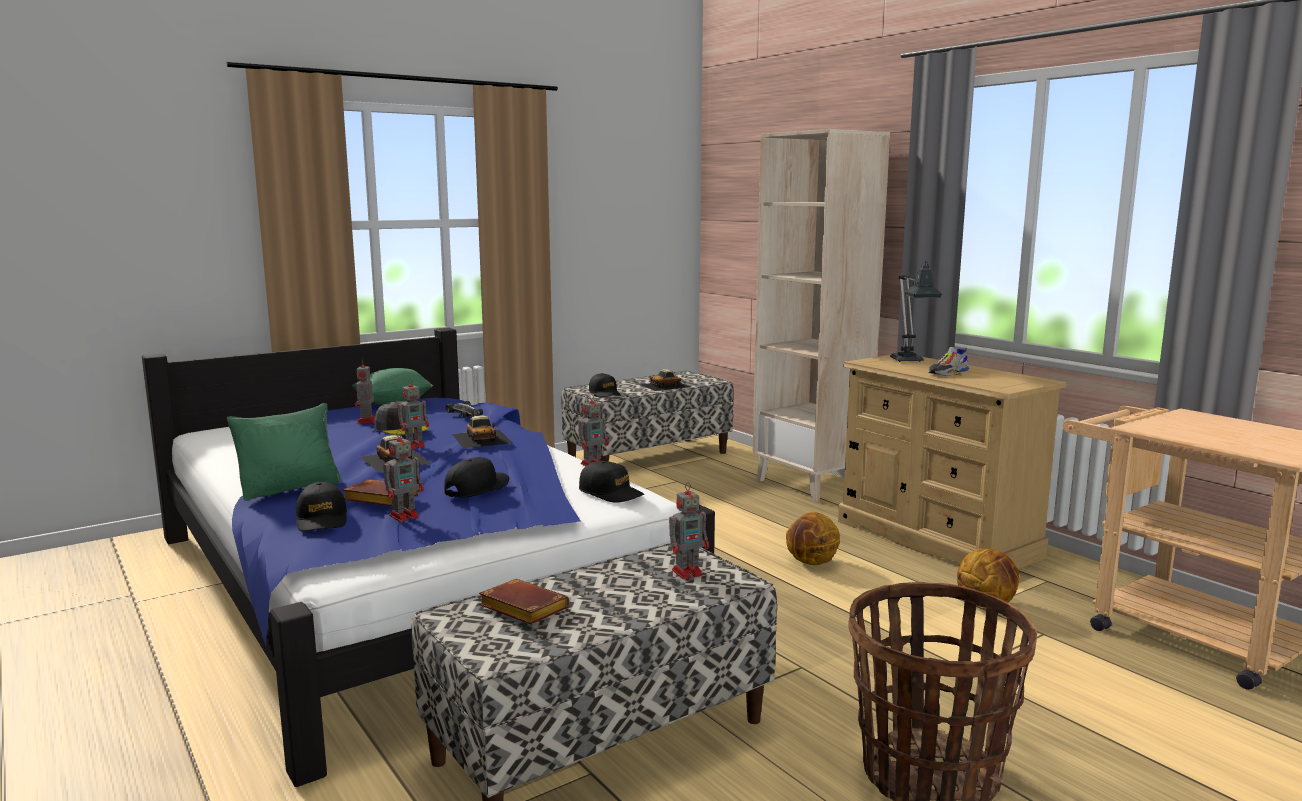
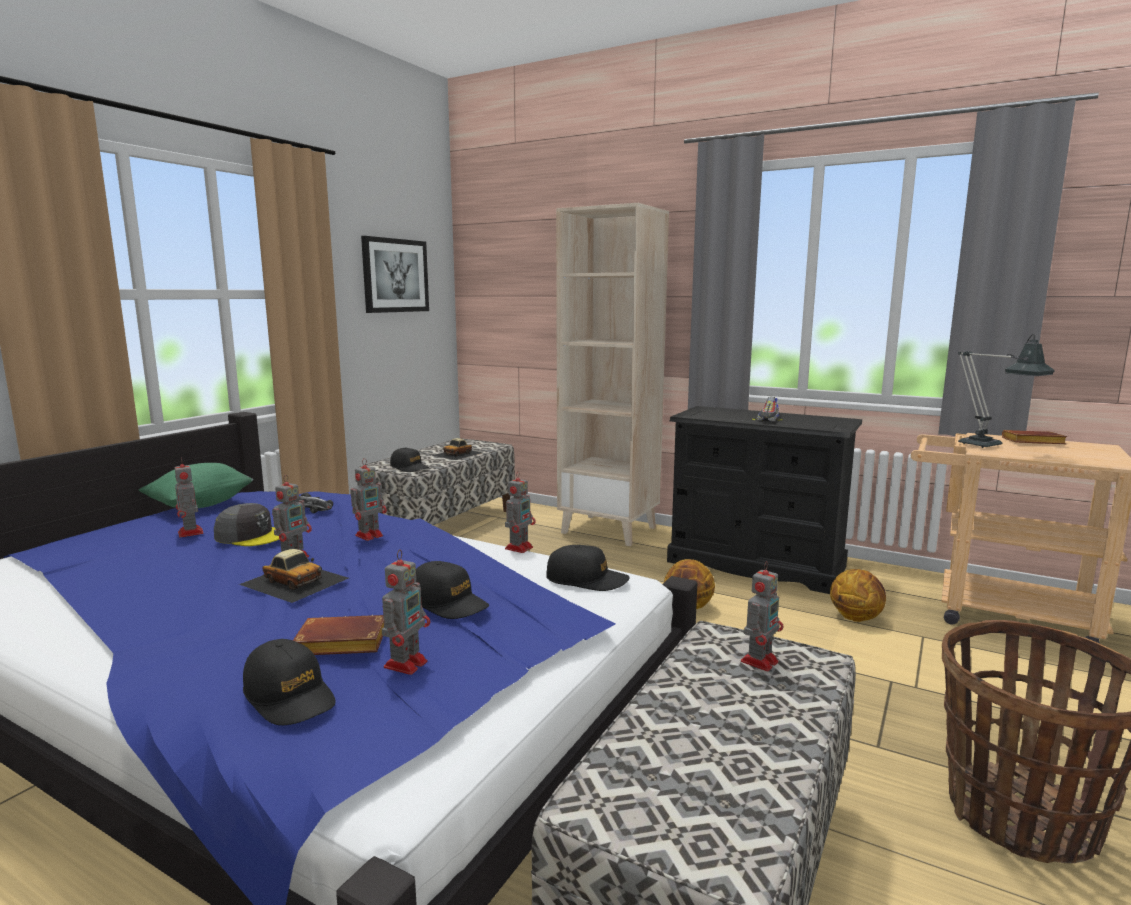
camera: 25 degrees left, 0 degrees up
green pillow [227,403,342,501] -> none
black cap [444,457,509,497] -> black cap turned 120 degrees clockwise [416,561,489,619]
toy car [452,415,513,448] -> toy robot [350,458,387,541]
brown book [479,579,569,624] -> brown book moved to [1002,430,1068,444]
beige dresser [838,355,1066,569] -> black dresser [667,406,862,594]
table lamp [890,261,942,362] -> table lamp moved to [958,334,1055,448]
none -> picture [361,236,429,313]

